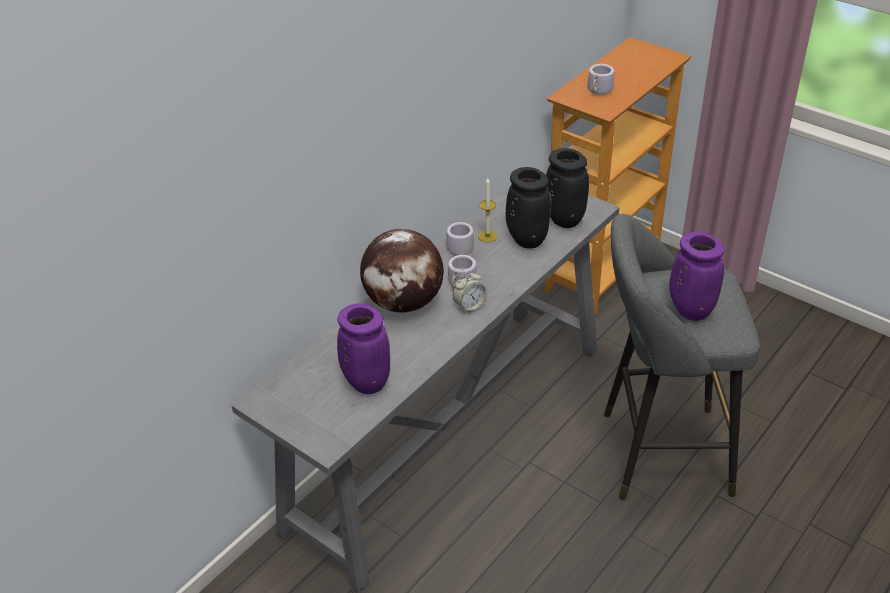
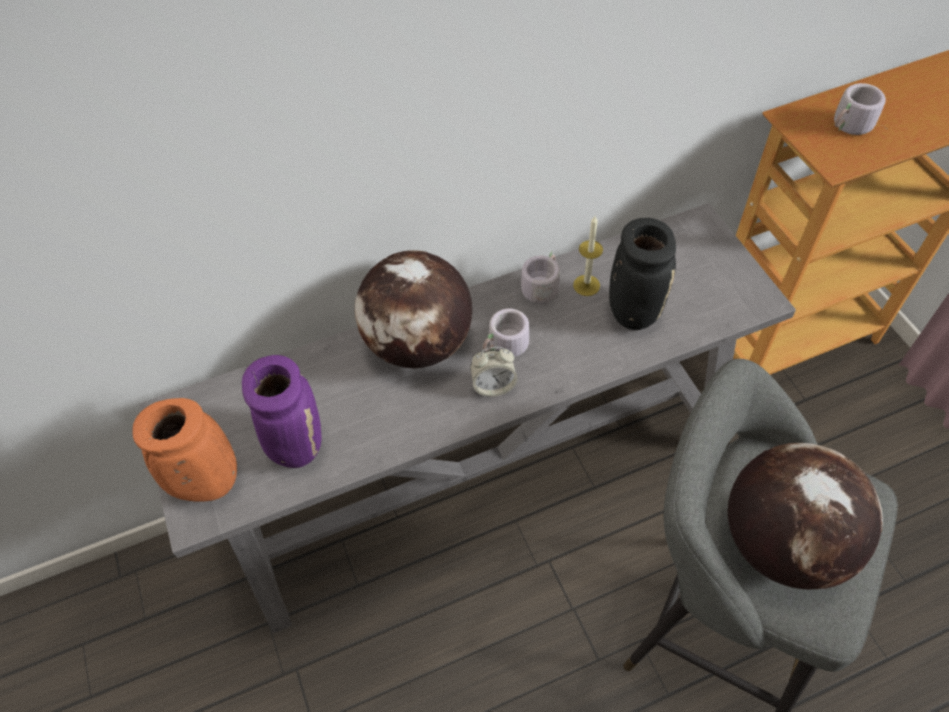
camera: 30 degrees right, 15 degrees up
black vase [546,148,589,228] -> none
purple vase [669,232,724,321] -> globe [728,443,883,589]
none -> orange vase [132,398,237,502]

